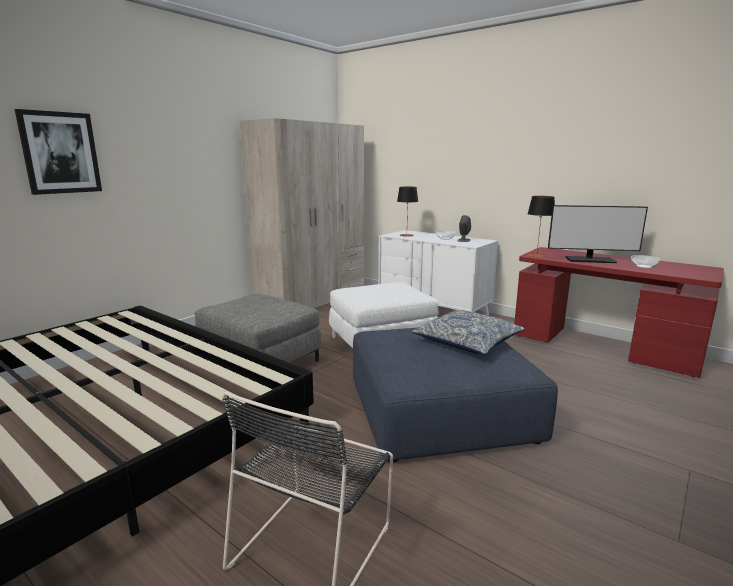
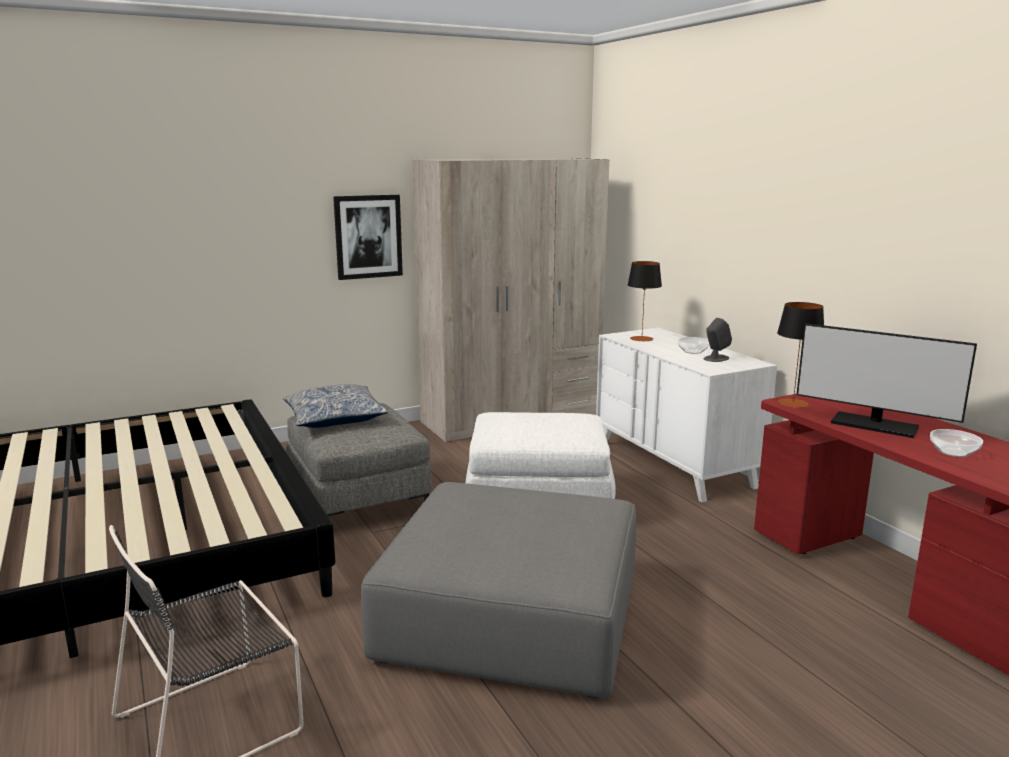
camera: 25 degrees right, 0 degrees up
picture [14,109,102,195] -> picture moved to [333,195,403,280]
blue ottoman [353,327,558,462] -> grey ottoman [361,482,636,699]
pillow [412,310,525,355] -> pillow moved to [283,384,388,428]

